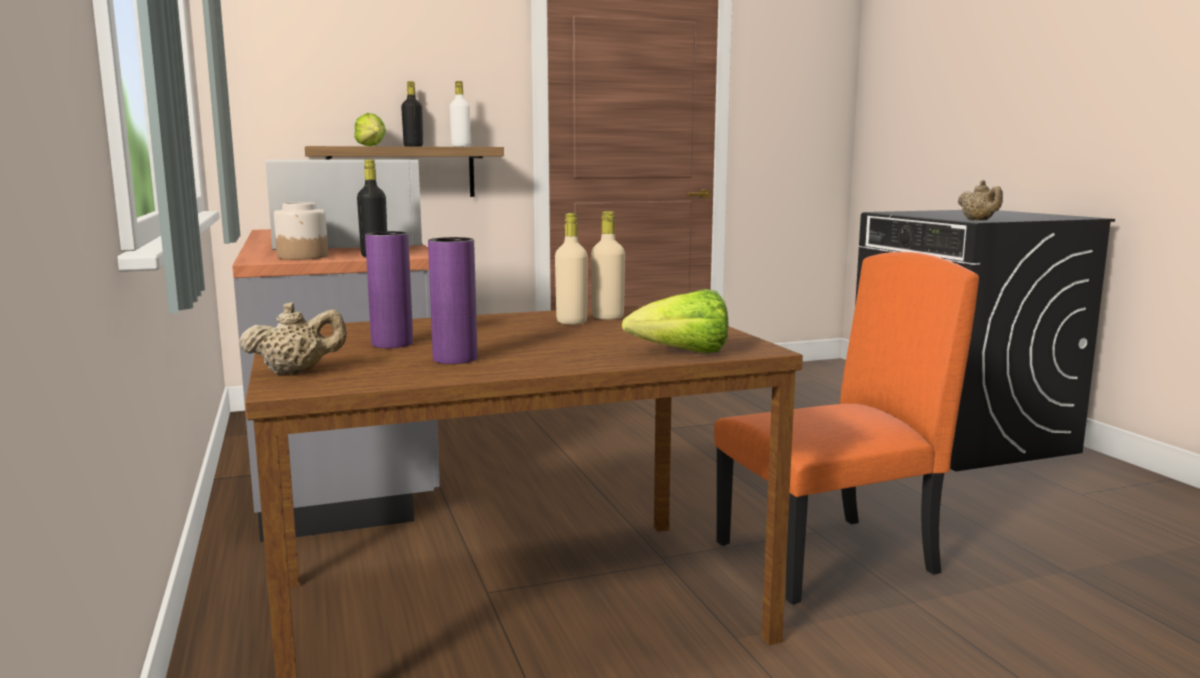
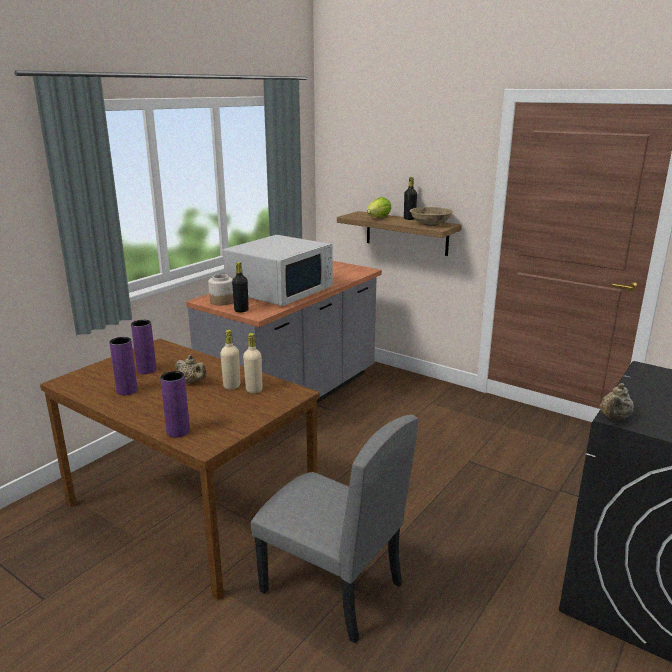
camera: 55 degrees right, 10 degrees up
beige teapot [239,302,347,375] -> beige teapot moved to [175,355,206,384]
white bottle [449,81,470,147] -> beige bowl [410,207,453,226]
lettuce [622,289,728,353] -> purple vase [160,371,190,437]
orange chair [714,252,979,604] -> grey chair [251,415,418,644]

